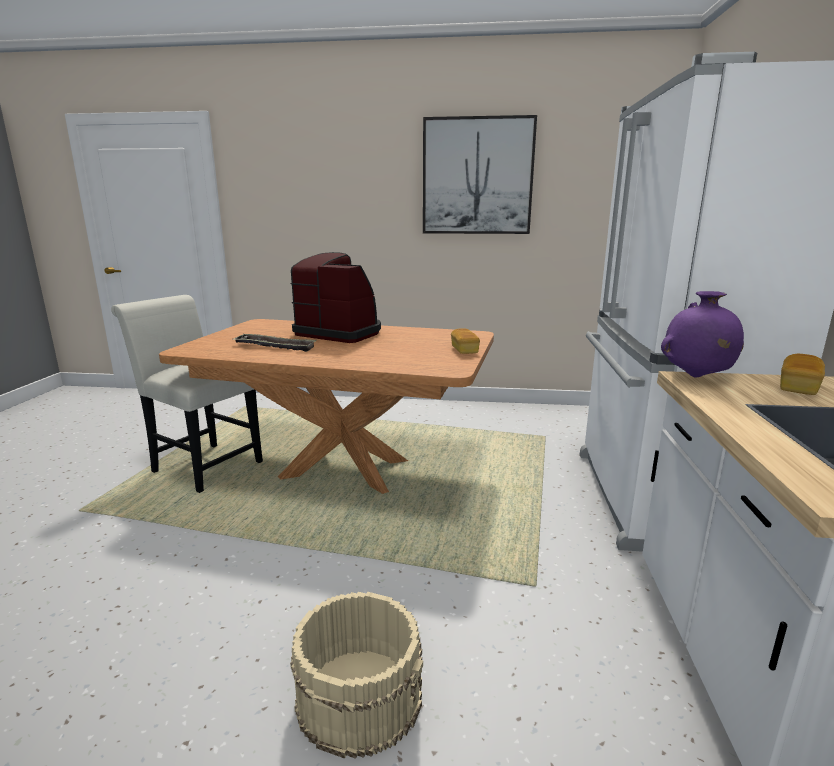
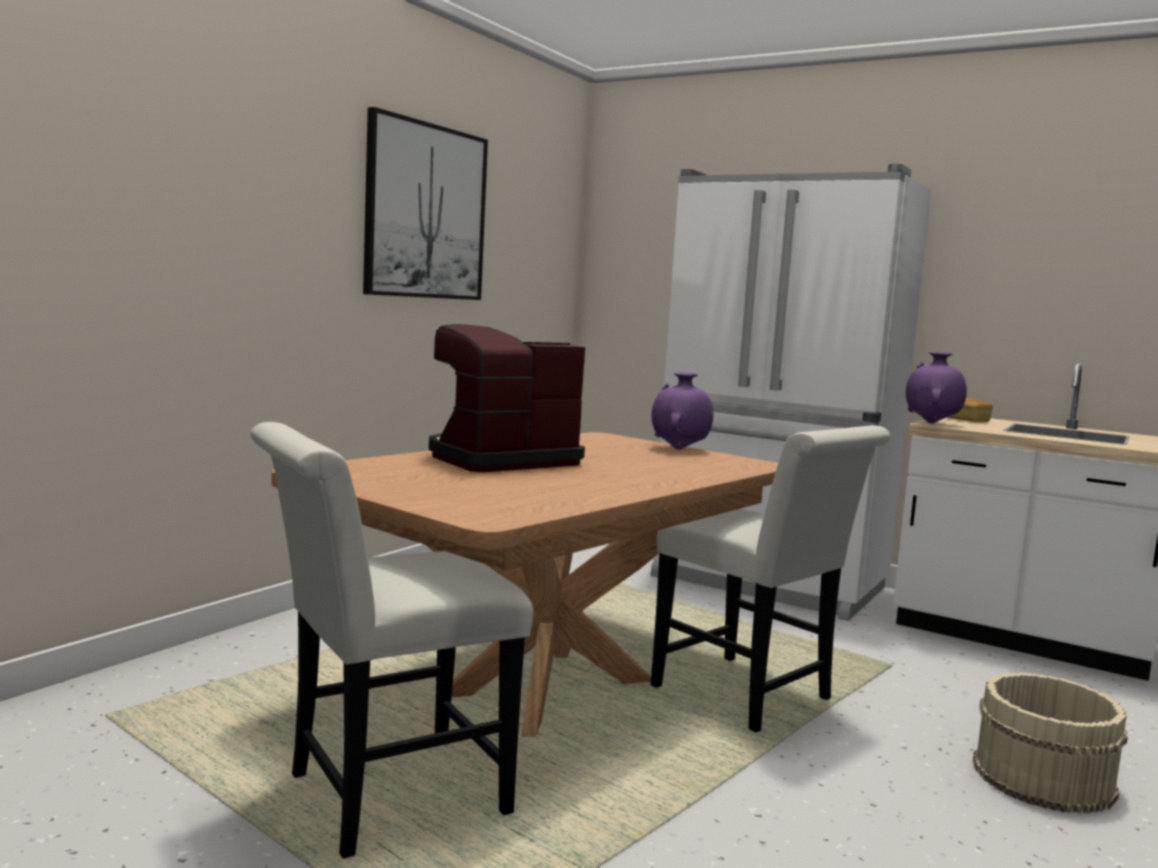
camera: 65 degrees left, 10 degrees down
tray [234,334,317,352] -> none
bread [451,328,480,354] -> purple vase [651,372,713,450]
none -> white chair [651,425,890,732]

